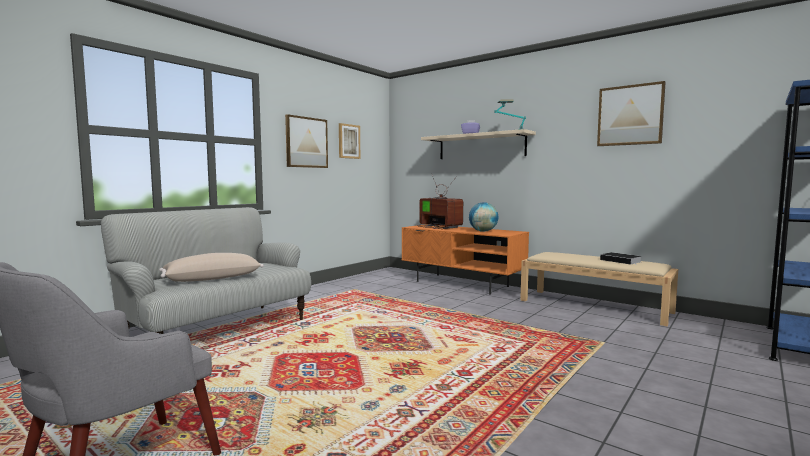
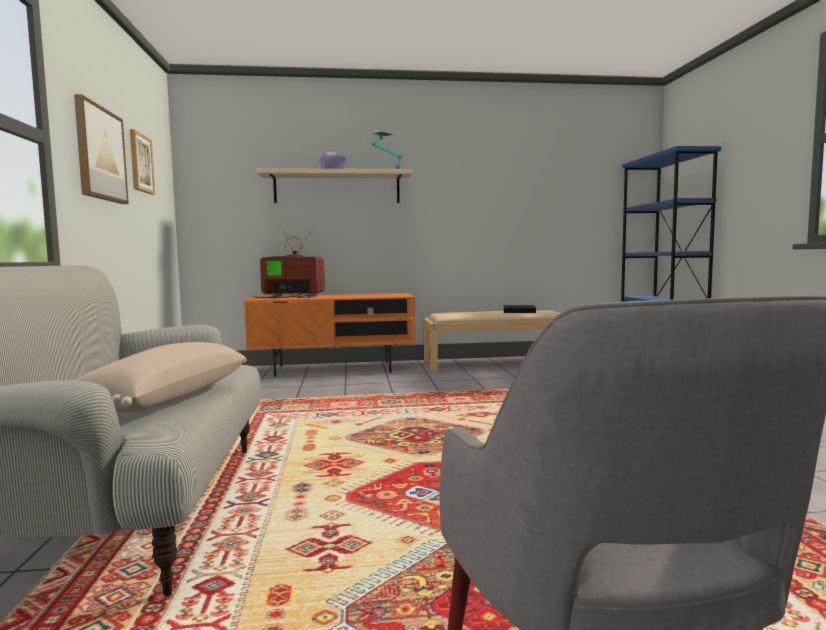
camera: 45 degrees left, 0 degrees up
globe [469,202,498,232] -> none
picture [597,81,666,146] -> none

